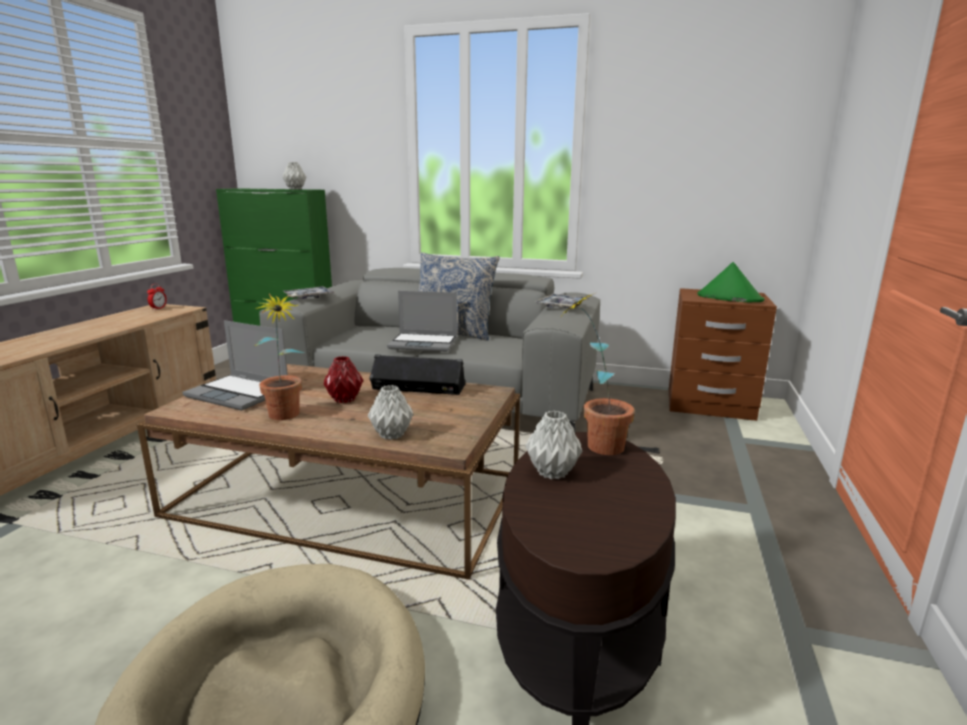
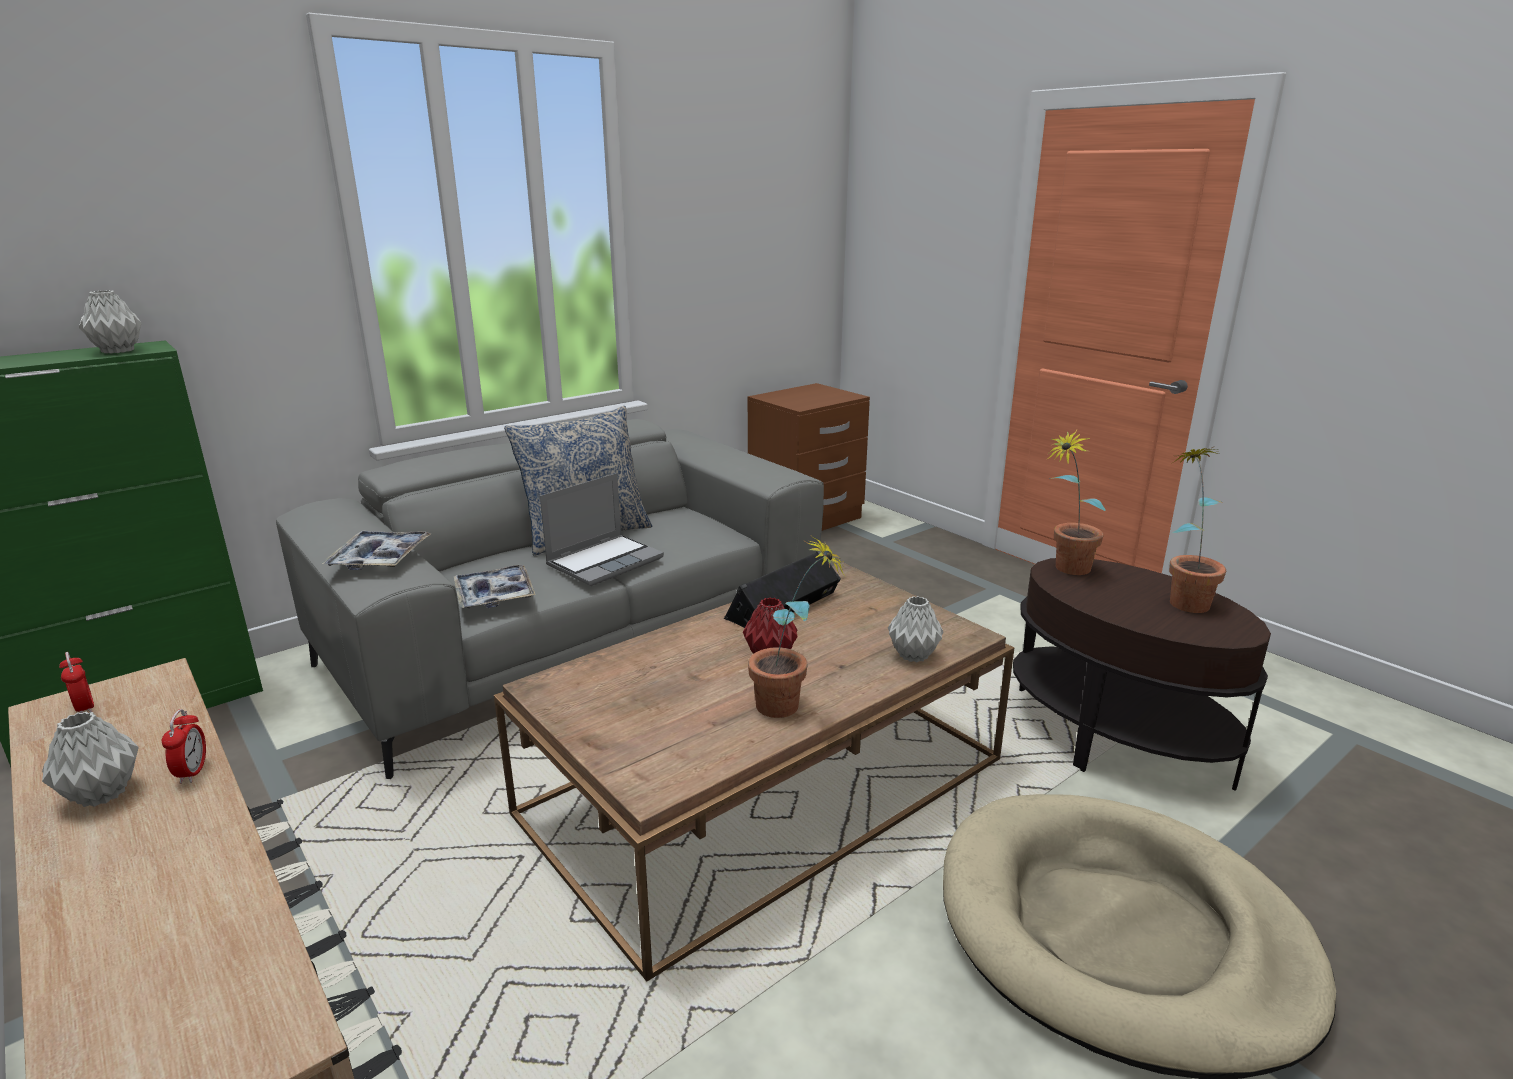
camera: 55 degrees left, 5 degrees up
laptop [183,320,288,411] -> none
grey vase [525,411,582,479] -> grey vase moved to [42,711,139,807]
tray [534,294,590,308] -> tray moved to [454,565,536,608]
green hat [697,262,765,302] -> none
none -> alarm clock [162,709,206,784]
none -> potted plant [1169,447,1226,613]

